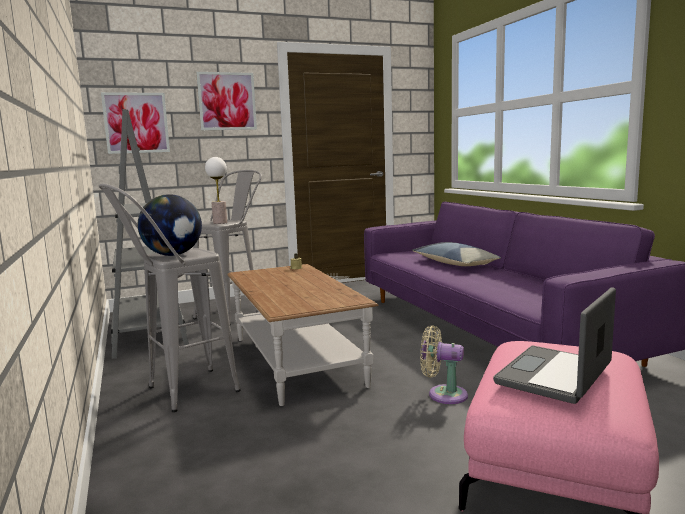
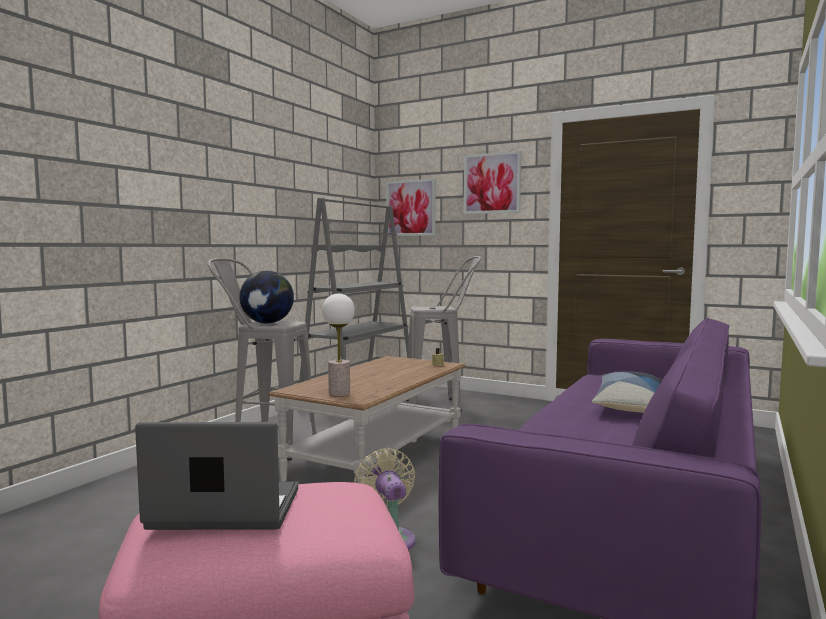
camera: 50 degrees right, 5 degrees down
table lamp [205,157,227,224] -> table lamp moved to [322,293,355,397]

